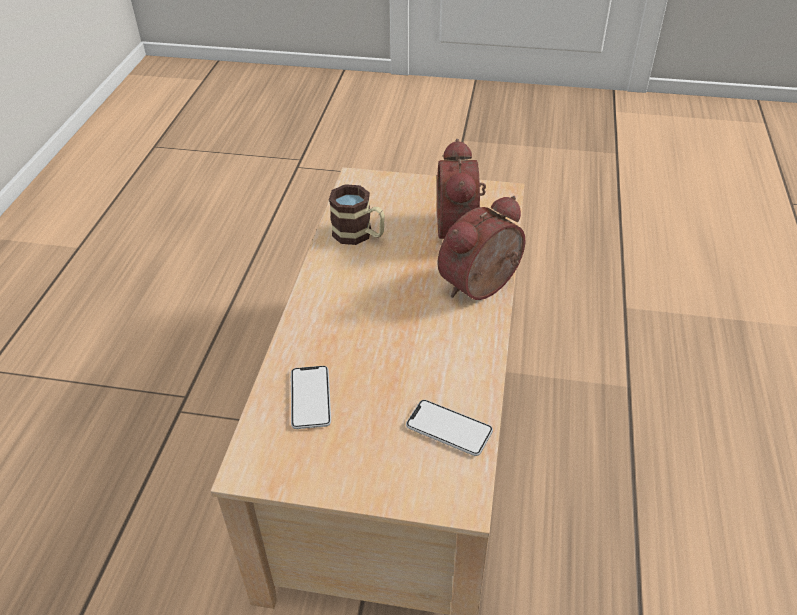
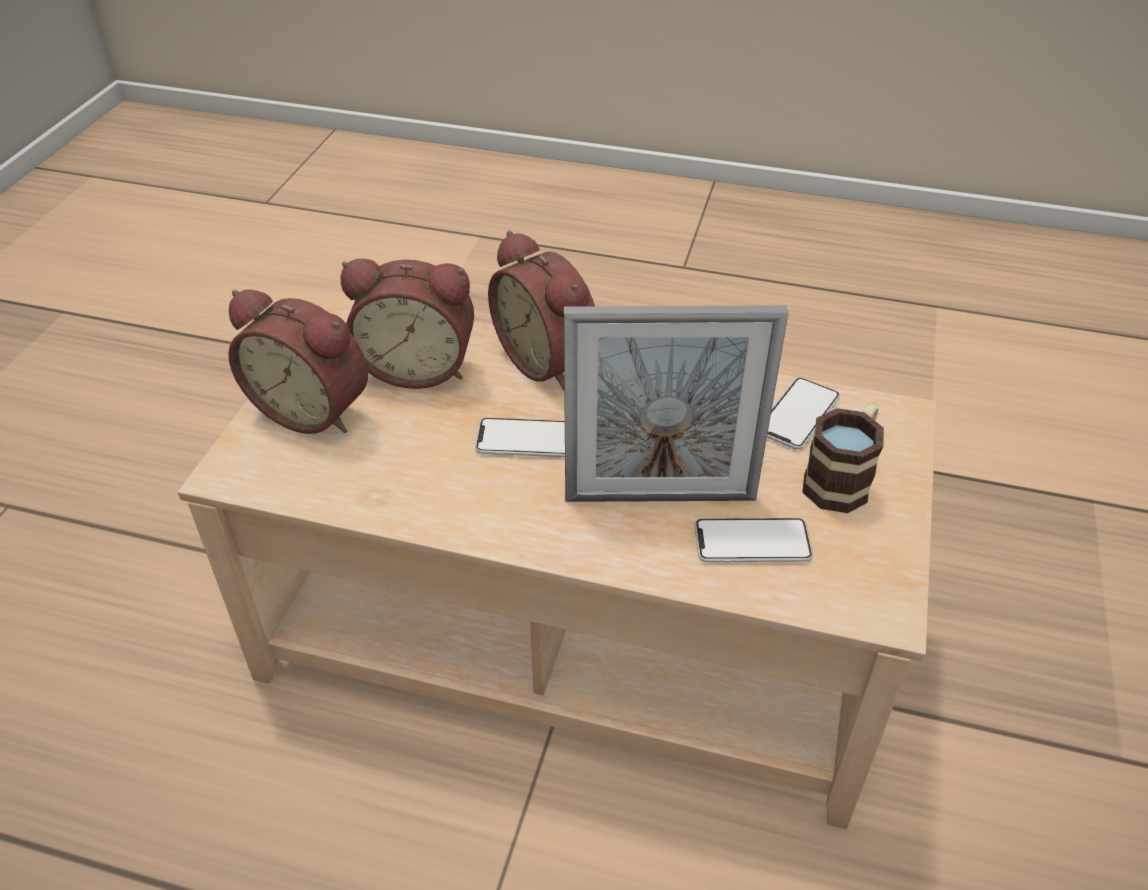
camera: 85 degrees left, 0 degrees up
mug [329,184,385,245] -> mug moved to [802,403,884,513]
none -> alarm clock [228,289,368,434]
none -> phone [475,418,565,457]
none -> picture frame [564,305,788,502]

